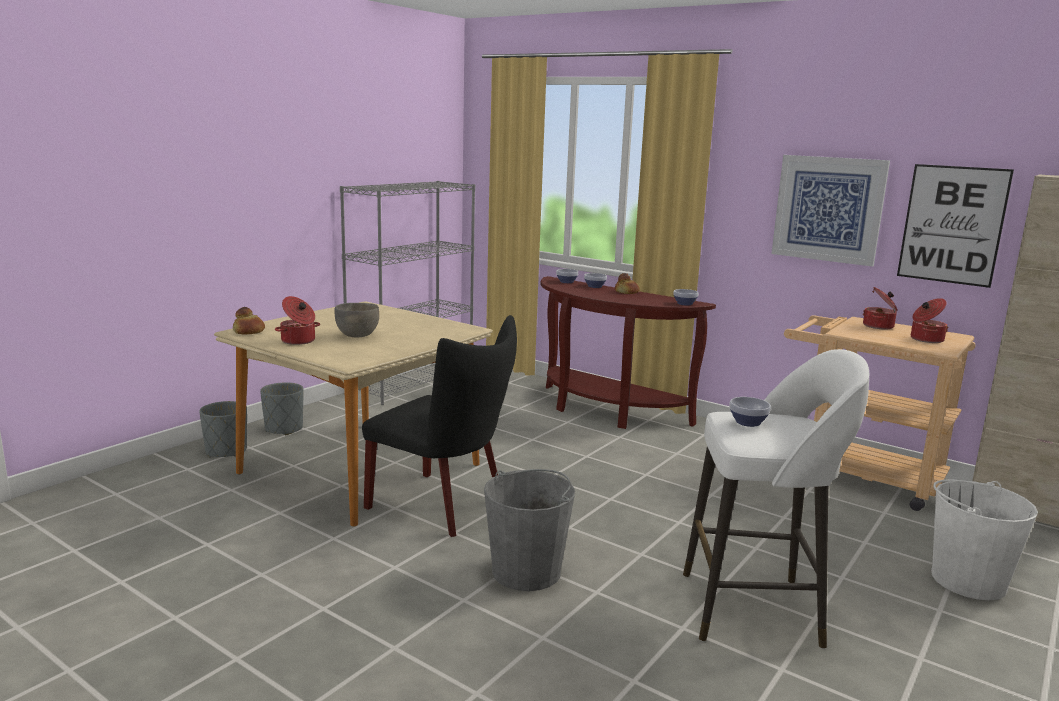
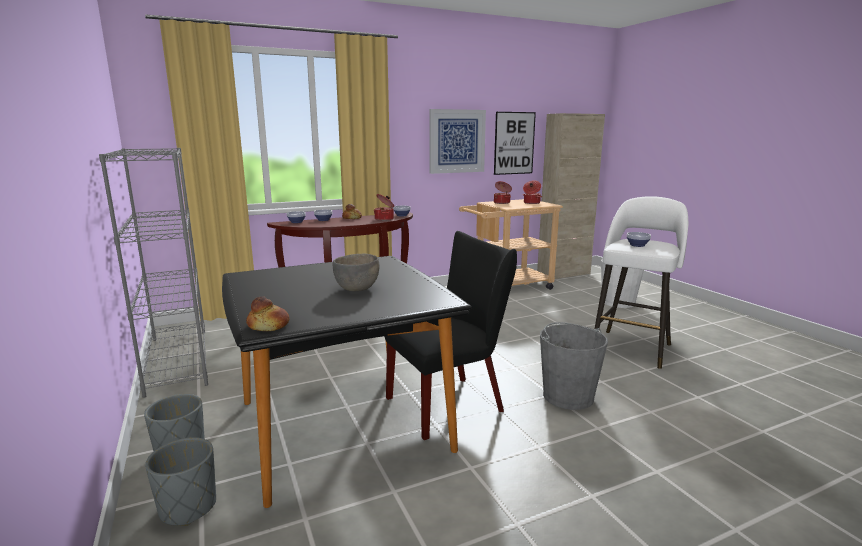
camera: 60 degrees left, 0 degrees up
beige dining table [214,301,493,526] -> black dining table [222,256,472,508]
cooking pot [275,296,320,345] -> cooking pot moved to [374,194,394,221]

